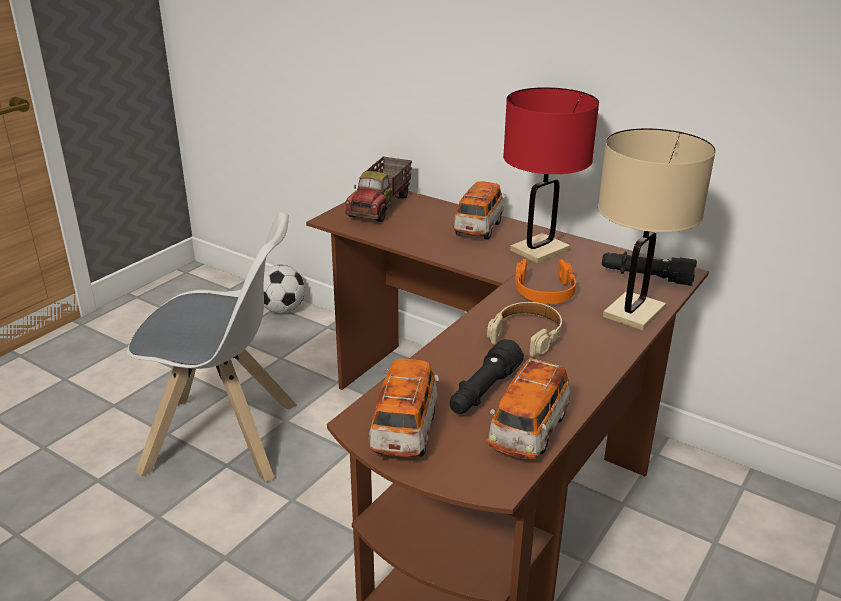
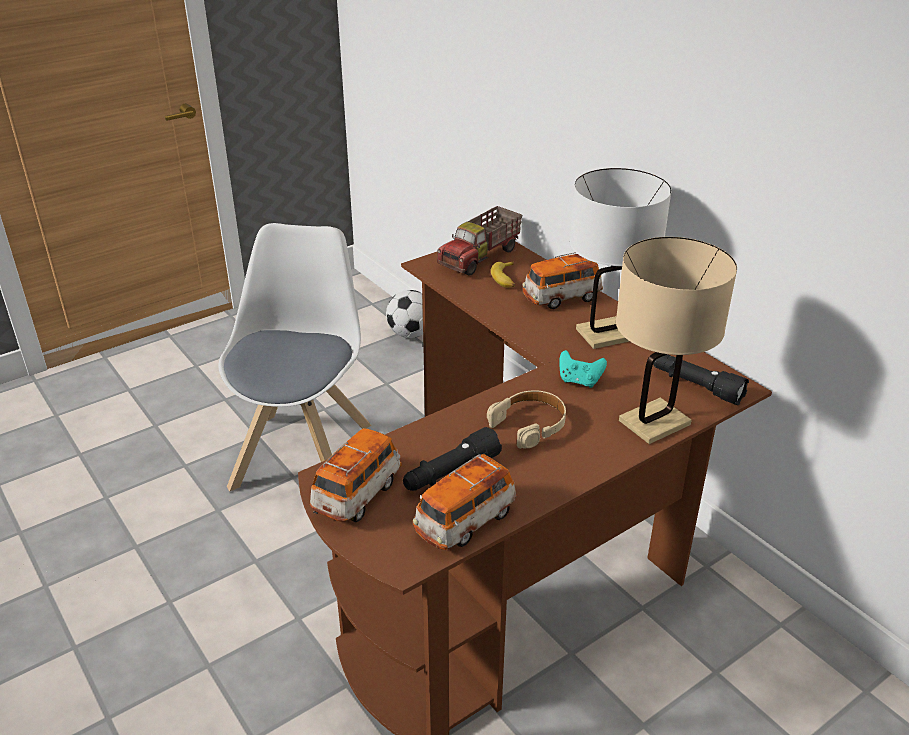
camera: 20 degrees right, 5 degrees up
chair [126,212,297,482] -> chair turned 105 degrees counterclockwise [218,223,371,492]
toy car [453,181,505,240] -> toy car turned 150 degrees counterclockwise [523,252,603,309]
red table lamp [503,87,599,264] -> white table lamp [570,168,672,349]
orange headphones [515,259,576,304] -> turquoise game controller [559,350,607,388]
none -> banana [491,261,515,288]

